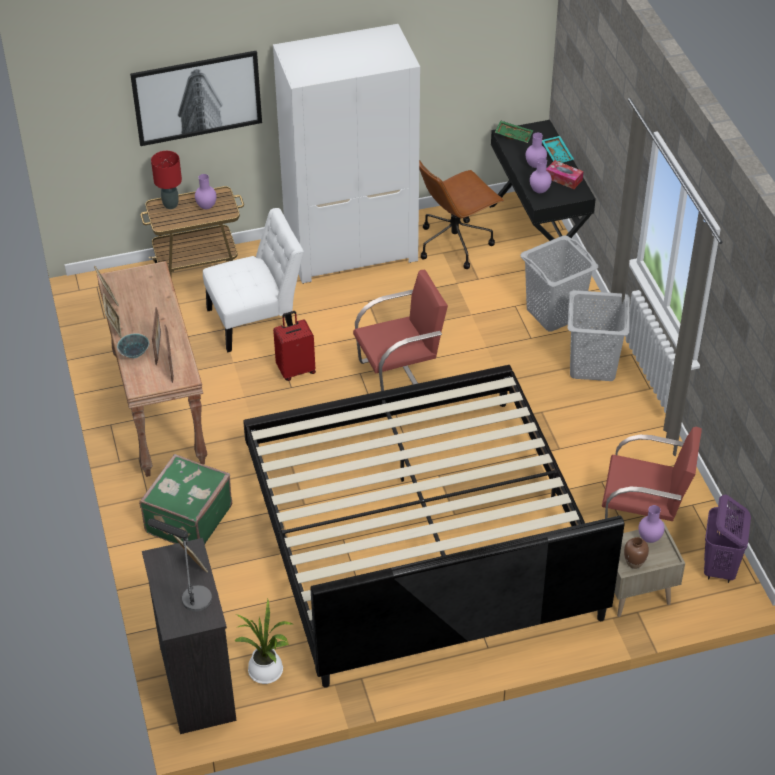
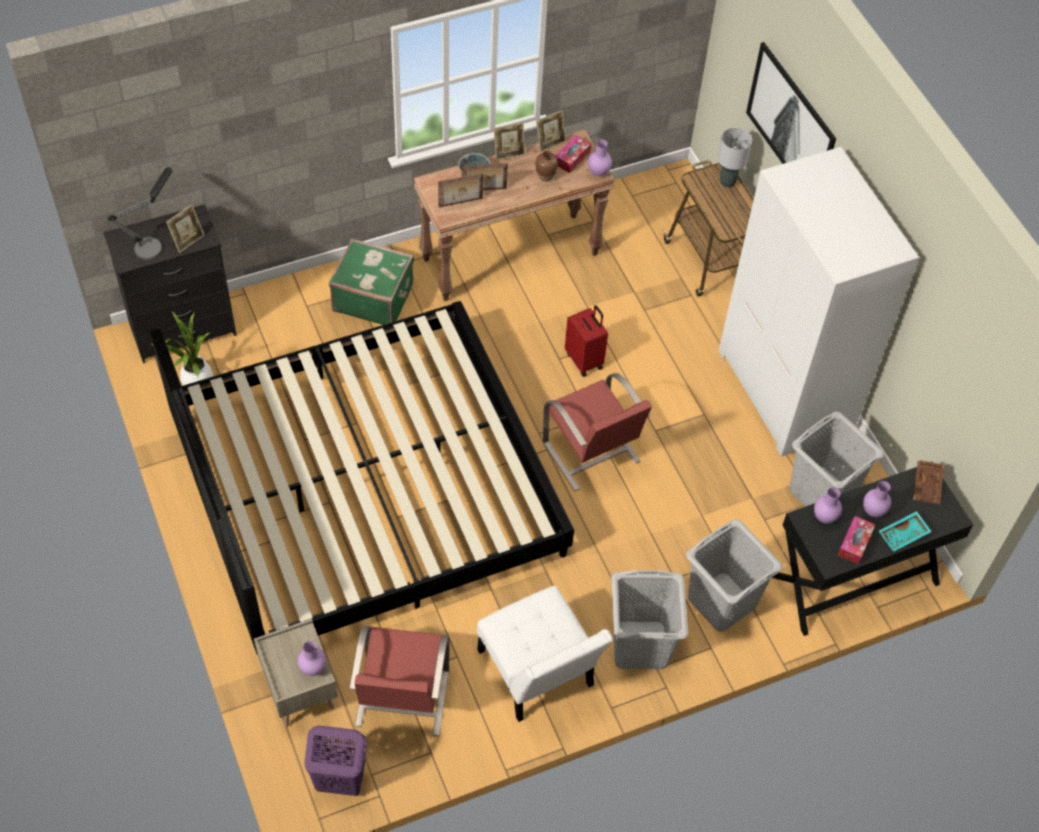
camera: 80 degrees right, 10 degrees up
red table lamp [151,151,182,209] -> grey table lamp [718,127,752,188]
purple vase [195,174,217,209] -> purple vase moved to [588,139,612,176]
white chair [203,208,303,352] -> white chair moved to [477,586,613,722]
brown office chair [419,160,504,269] -> grey laundry basket [790,411,884,507]
green tray [495,120,533,143] -> brown tray [913,460,944,504]
brown vase [624,537,649,569] -> brown vase moved to [535,151,558,182]
none -> tissue box [556,135,591,173]

